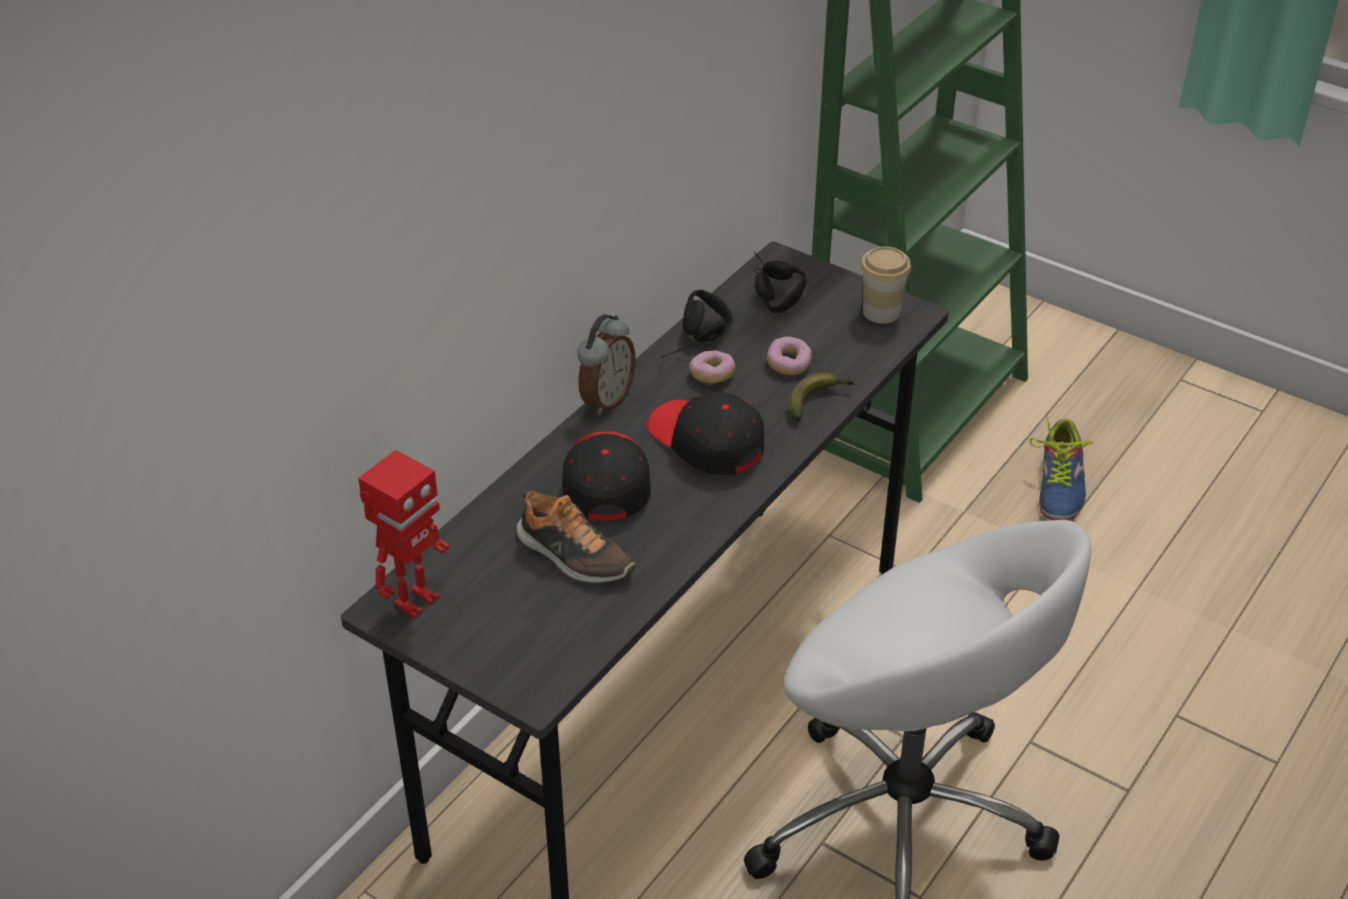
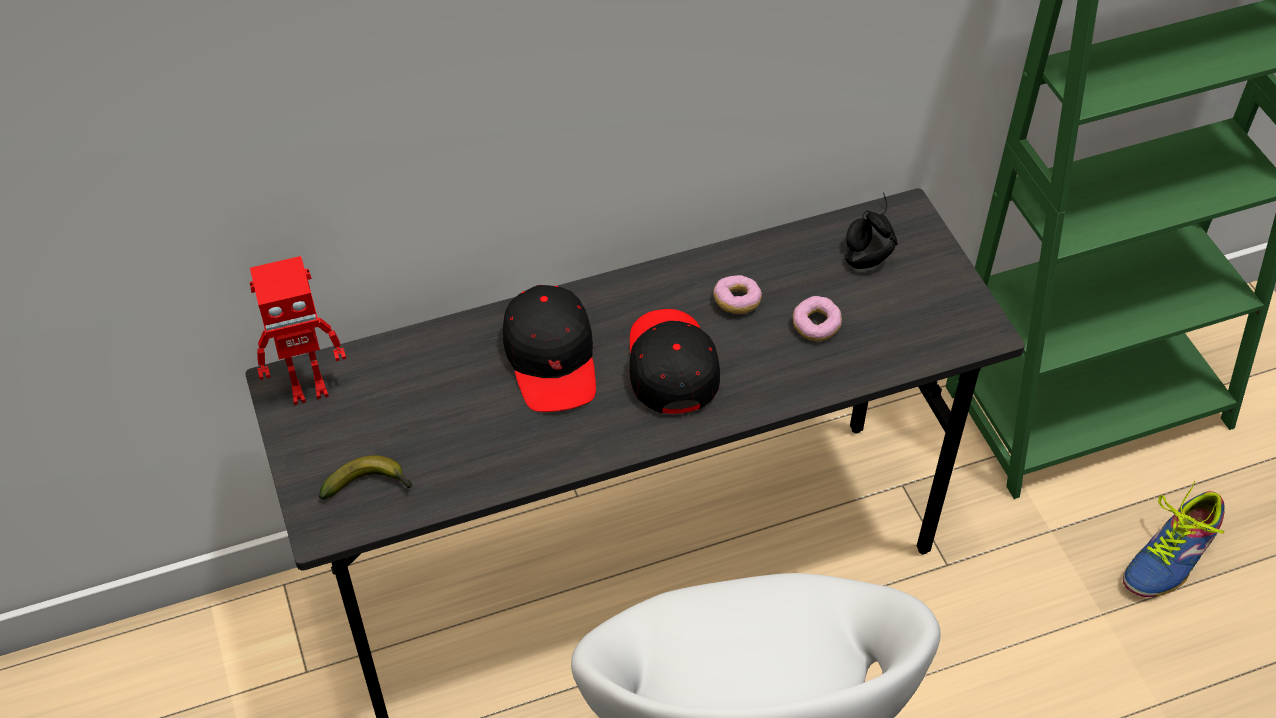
camera: 35 degrees right, 10 degrees up
shoe [517,490,636,583] -> none
black cap [562,431,651,520] -> black cap turned 135 degrees clockwise [503,285,596,412]
alarm clock [577,314,636,415] -> none
black headphones [662,289,734,358] -> none
banana [788,372,854,421] -> banana moved to [319,456,413,500]
cup [860,246,911,324] -> none

